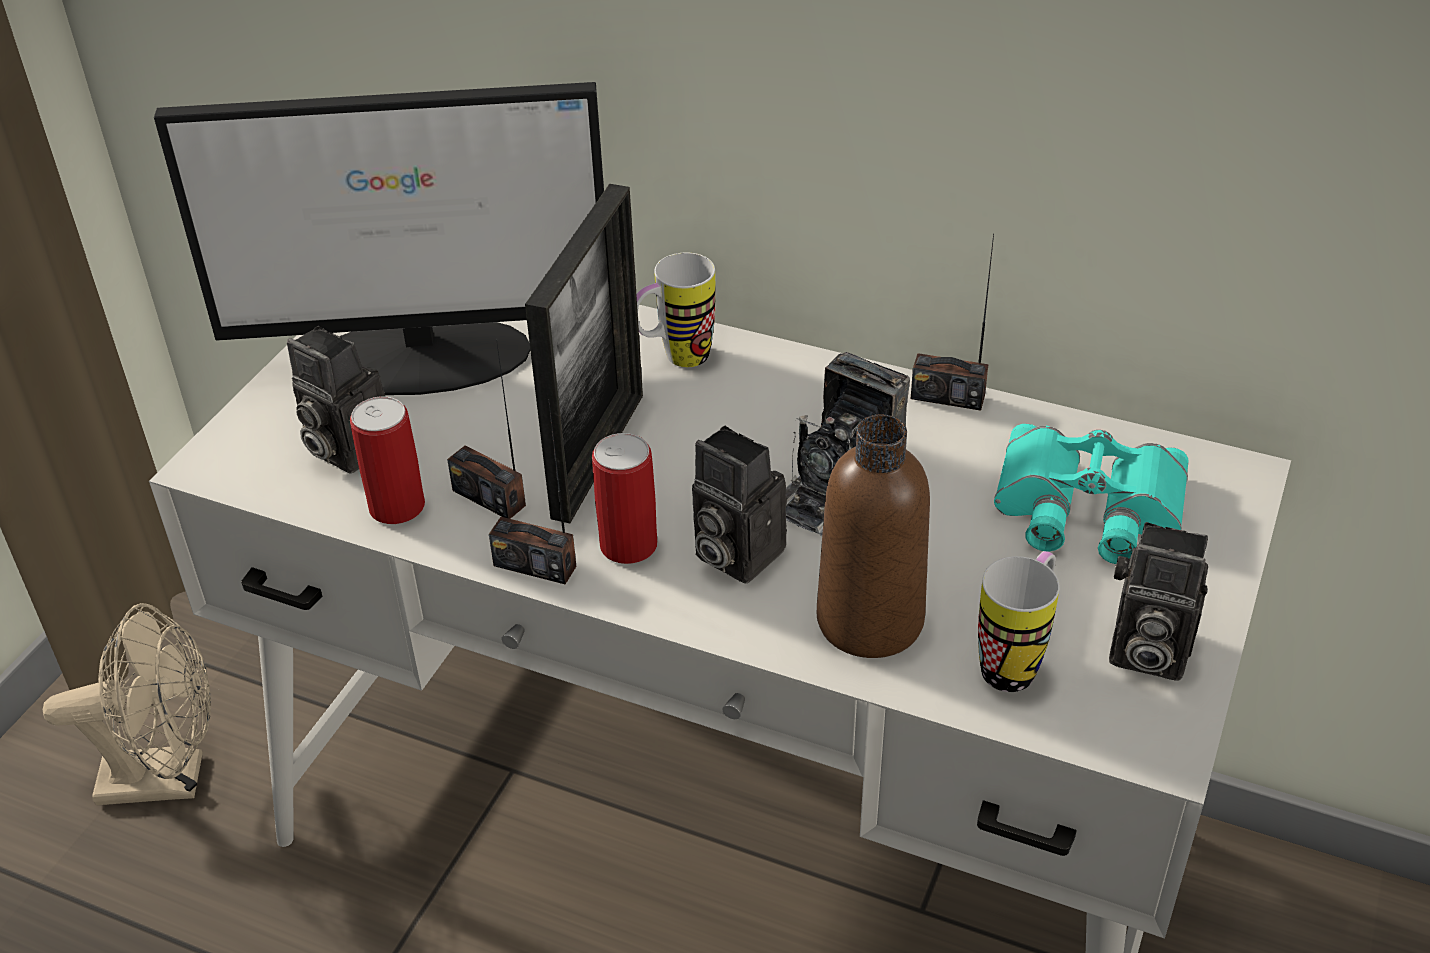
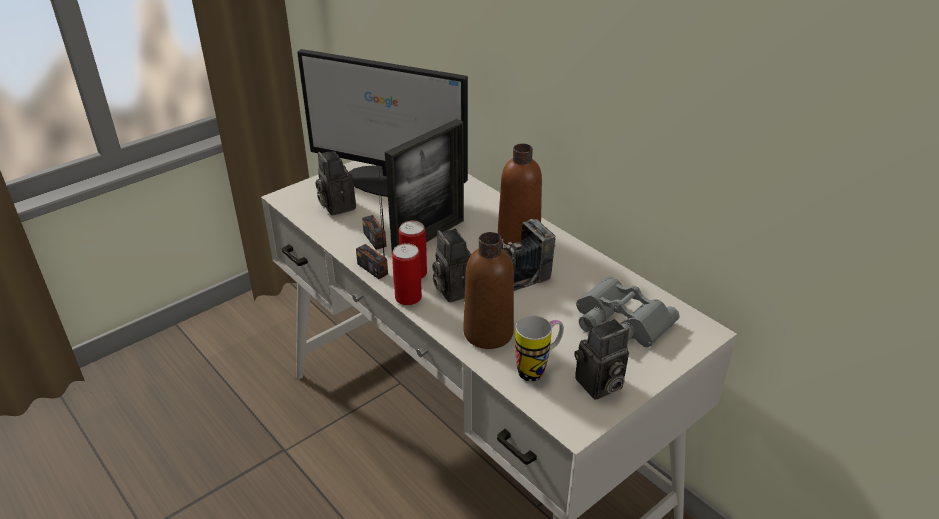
camera: 25 degrees right, 5 degrees down
beige fan [43,603,211,805] -> none
can [350,396,425,524] -> can moved to [392,243,422,305]
mug [636,253,715,367] -> none
radio [911,234,994,411] -> none
turquoise binoculars [994,424,1189,564] -> grey binoculars [576,276,679,347]
camera [1109,522,1208,681] -> camera turned 75 degrees counterclockwise [574,319,629,400]
none -> brown bottle [498,144,542,246]

